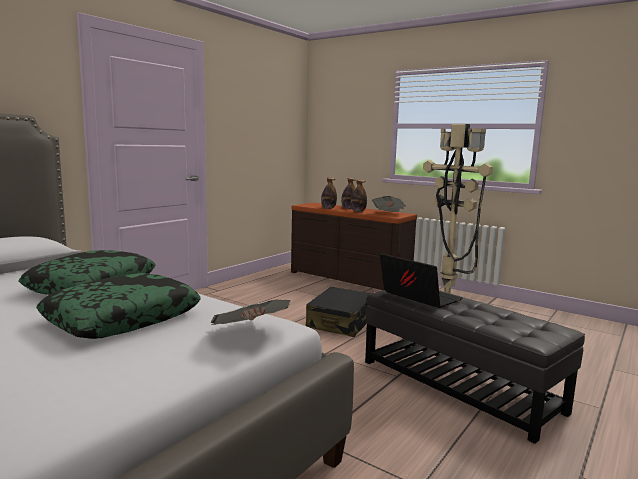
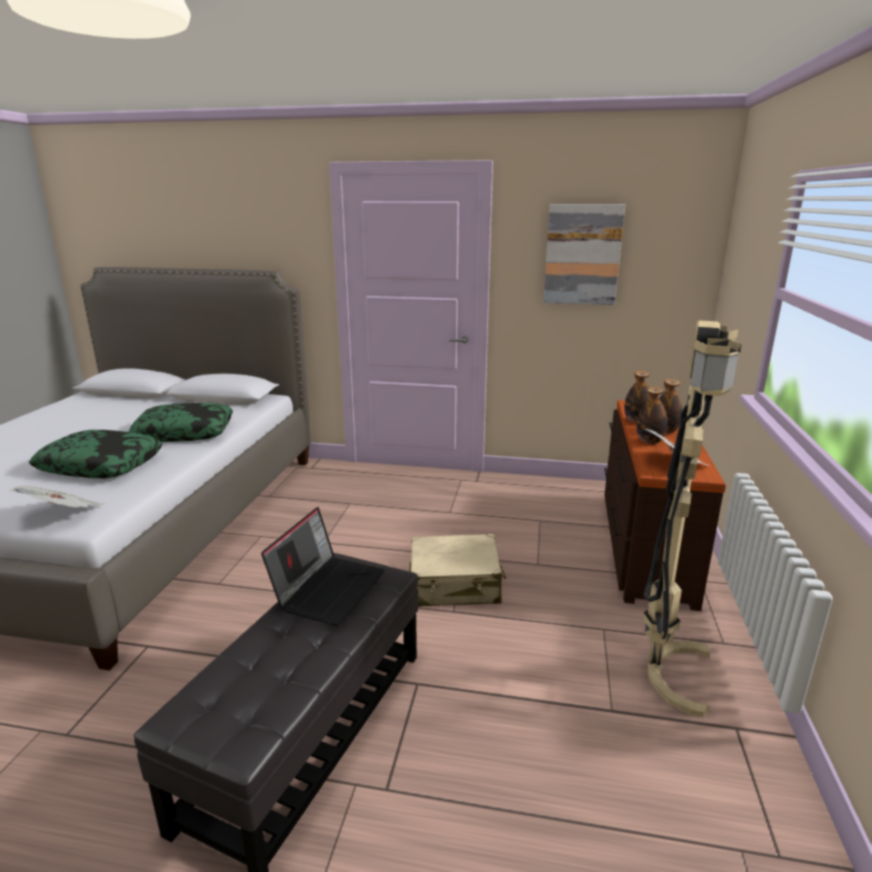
camera: 65 degrees right, 10 degrees up
black suitcase [306,287,371,337] -> beige suitcase [410,534,506,607]
none -> picture [543,204,625,305]

